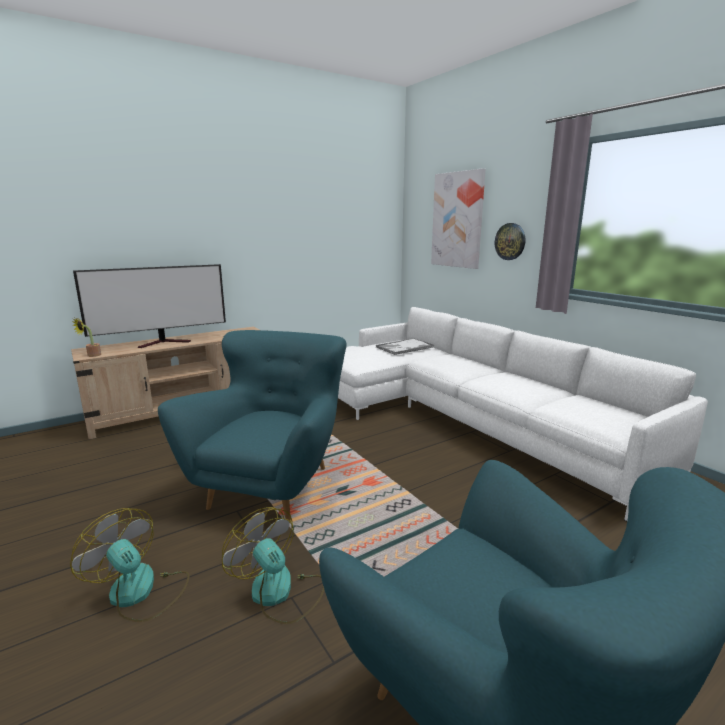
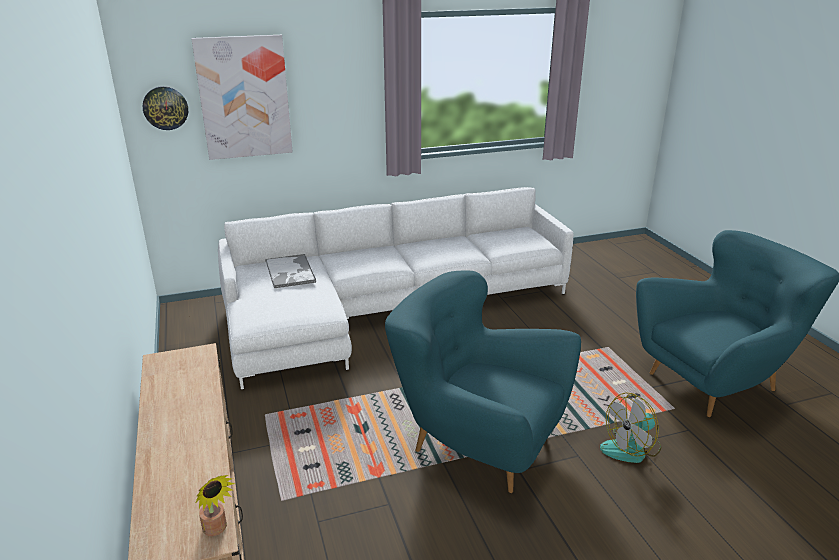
camera: 75 degrees left, 10 degrees up
fan [70,508,190,622] -> none
television [73,264,226,348] -> none
wall clock [495,223,525,260] -> wall clock moved to [143,86,188,130]

